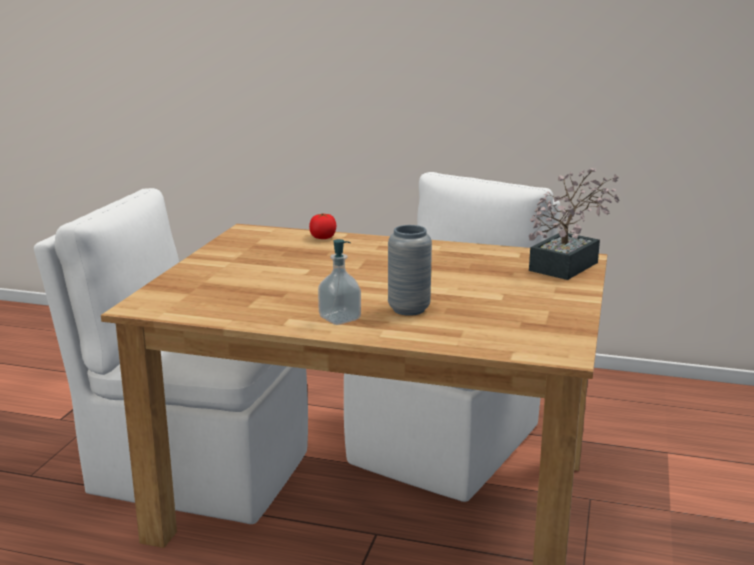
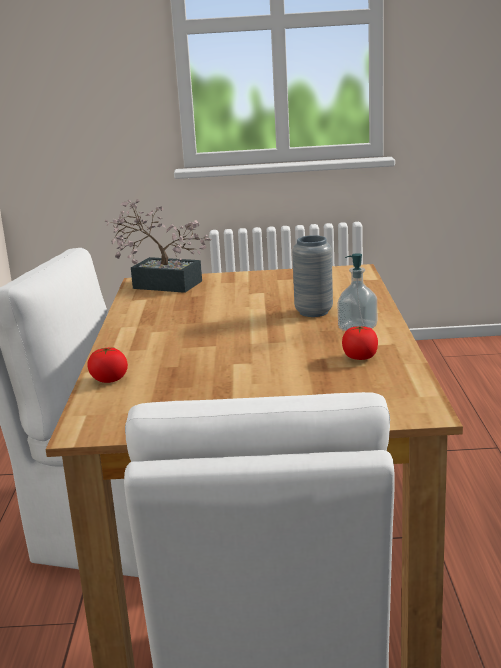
camera: 105 degrees left, 0 degrees up
none -> tomato [342,326,378,360]

